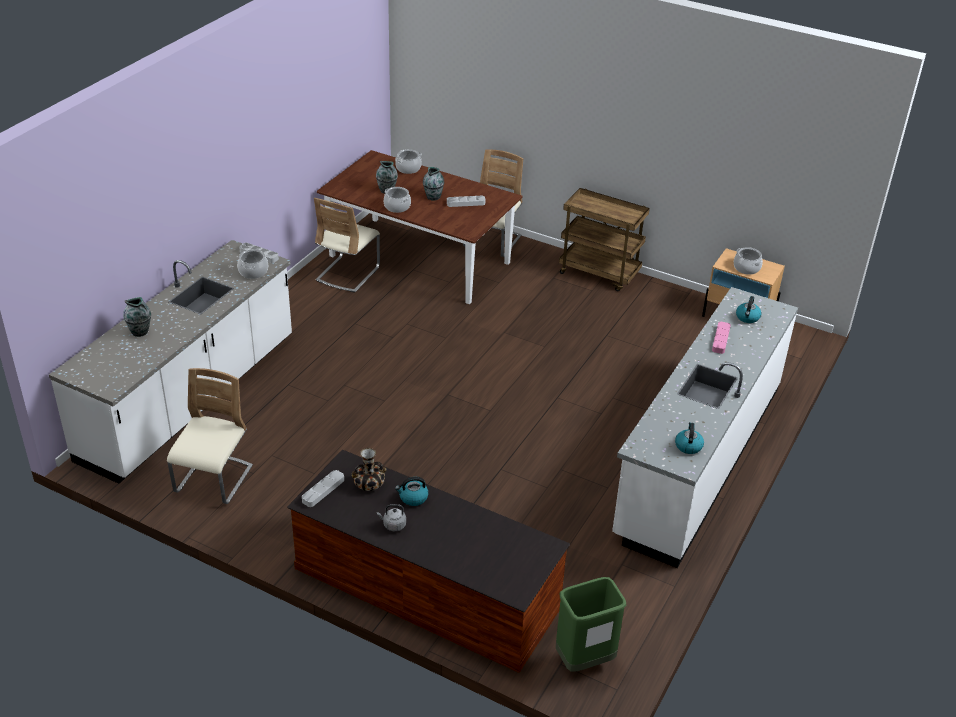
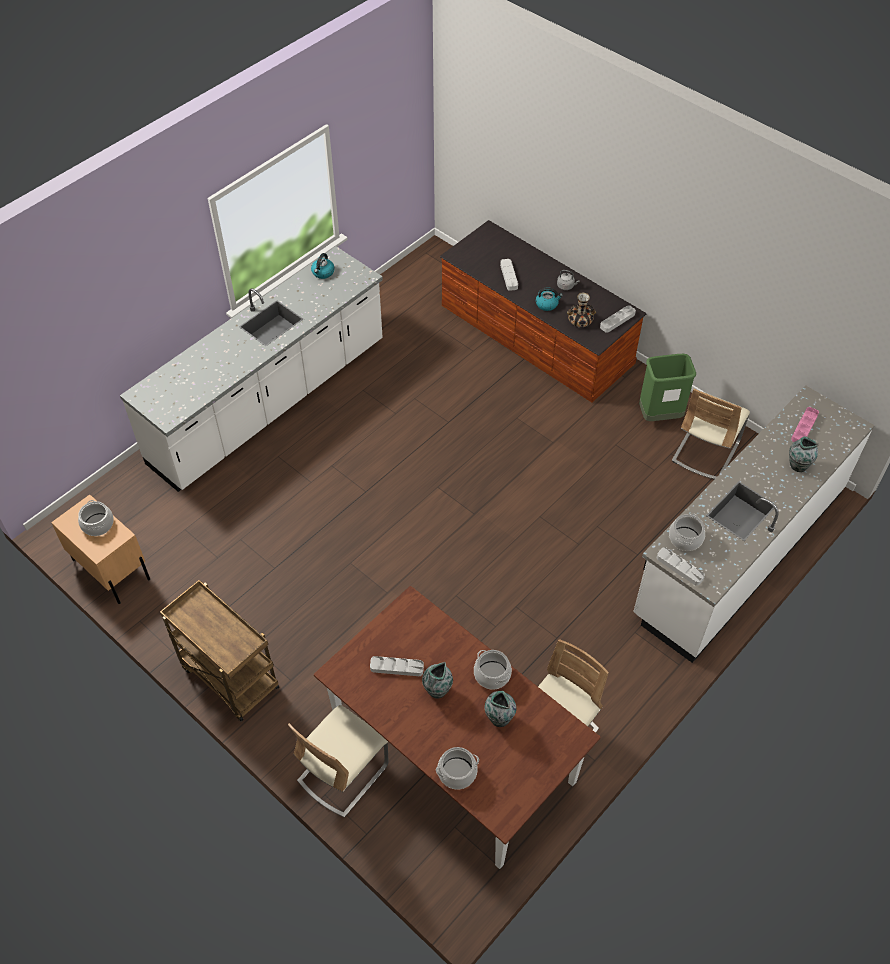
camera: 165 degrees left, 15 degrees up
green trash can [556,577,626,672] -> green trash can moved to [639,354,696,421]
pink tray [712,322,731,354] -> pink tray moved to [791,407,819,442]
kettle [736,296,761,323] -> none
none -> grey tray [500,259,518,291]

